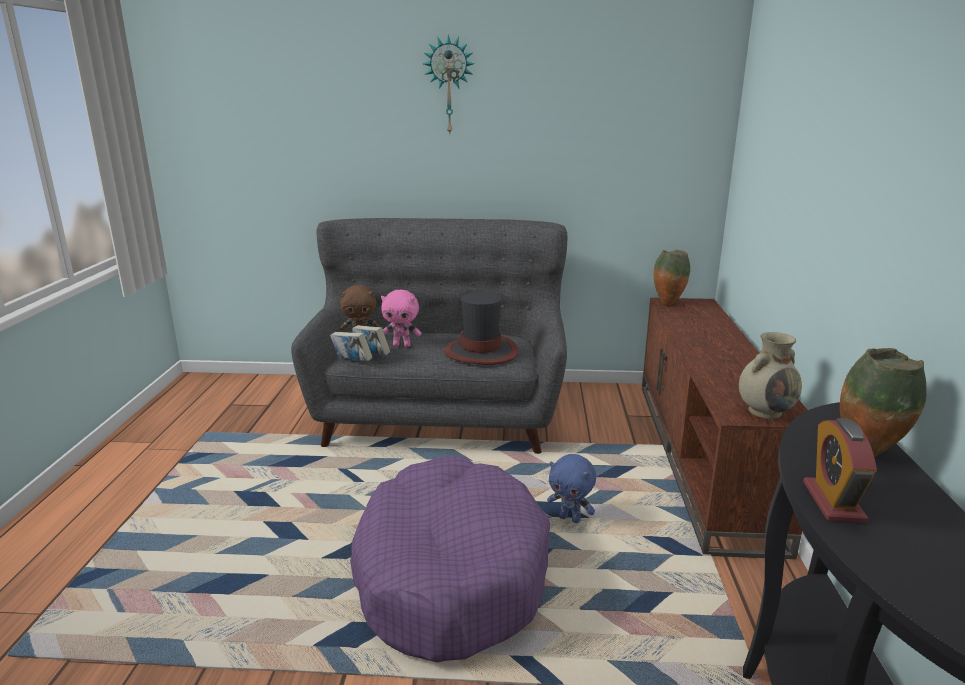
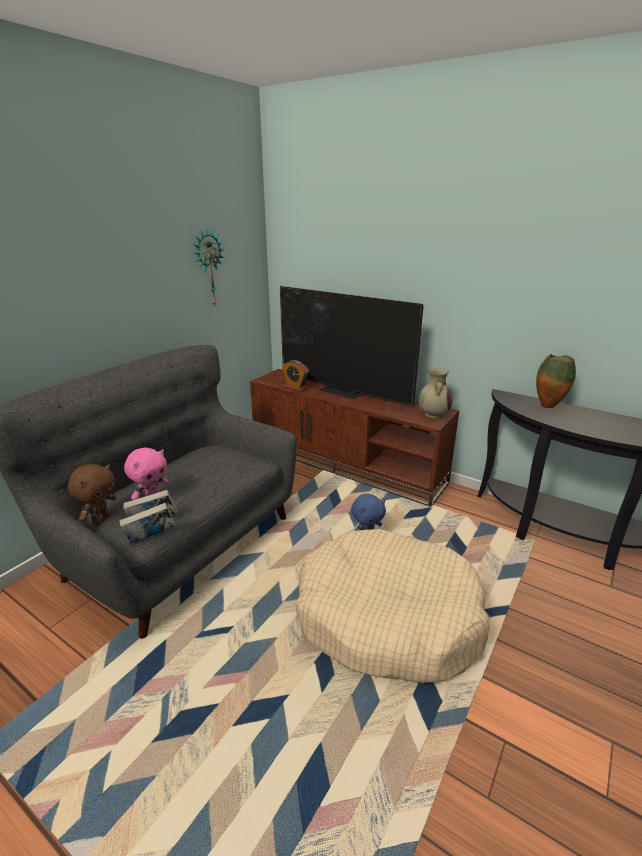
camera: 60 degrees left, 5 degrees up
purple dog bed [350,456,550,663] -> beige dog bed [295,529,490,683]
wall clock [423,35,474,134] -> wall clock moved to [194,229,224,306]
hat [444,292,519,365] -> none
vase [654,250,690,305] -> none
alarm clock [803,418,877,522] -> alarm clock moved to [282,360,309,392]
none -> television [280,286,423,406]

